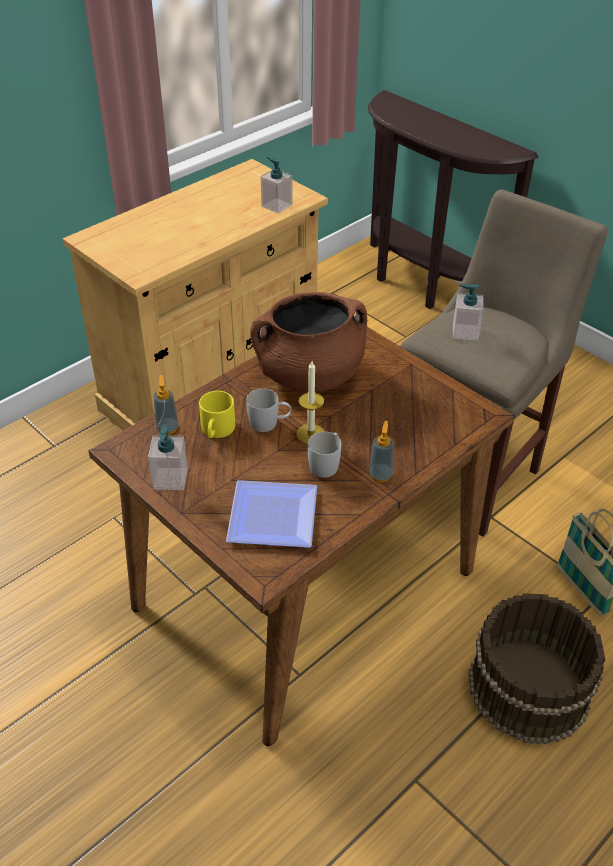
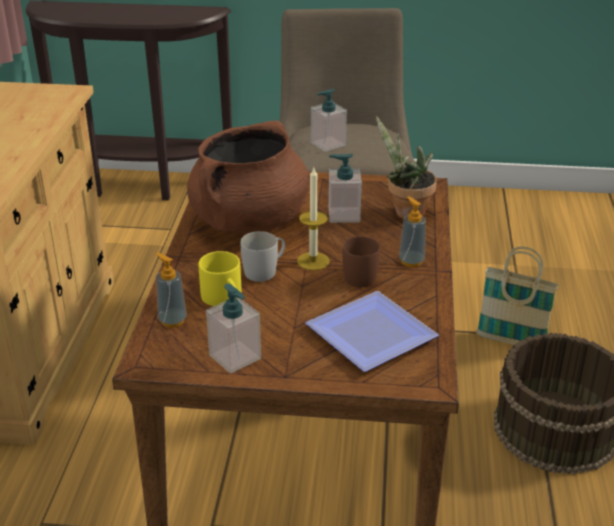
camera: 40 degrees left, 10 degrees down
soap dispenser [261,156,292,214] -> soap dispenser moved to [329,154,362,223]
white mug [308,432,341,478] -> brown mug [342,237,380,287]
none -> potted plant [376,116,437,219]

